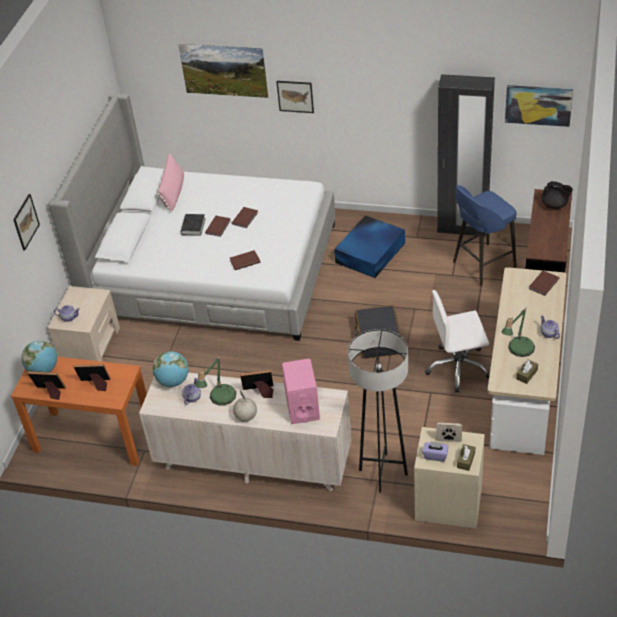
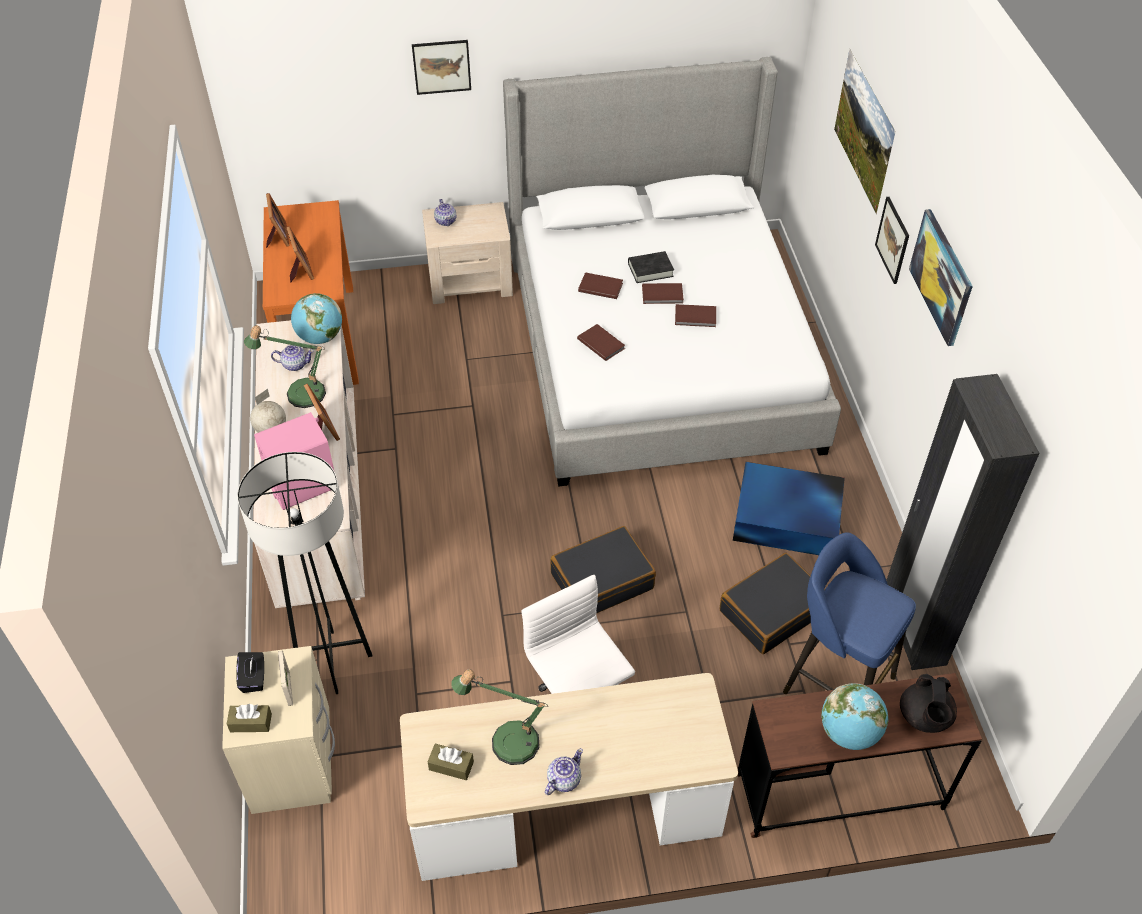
camera: 65 degrees right, 5 degrees up
globe [21,341,57,372] -> globe moved to [821,683,888,750]
pink pillow [157,153,184,213] -> none
purple tissue box [422,441,449,461] -> black tissue box [236,652,264,693]
picture [505,85,573,127] -> picture moved to [909,209,973,346]
brown book [529,271,559,296] -> brown book moved to [578,272,623,299]
none -> black suitcase [720,553,825,654]

